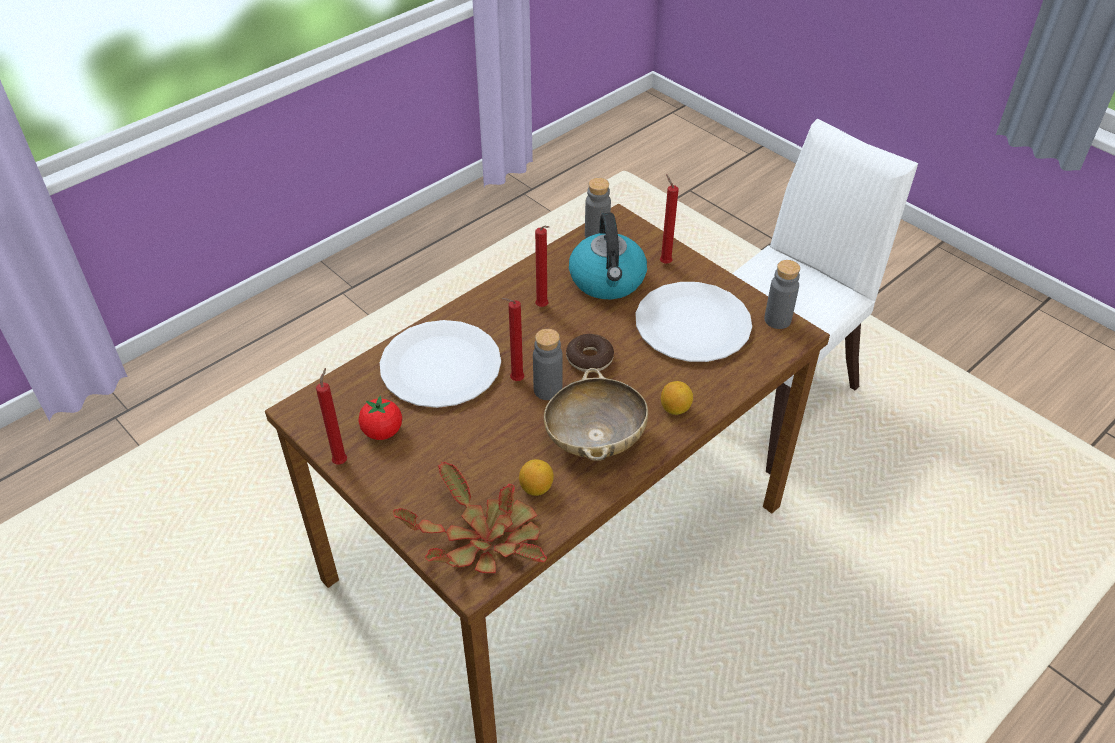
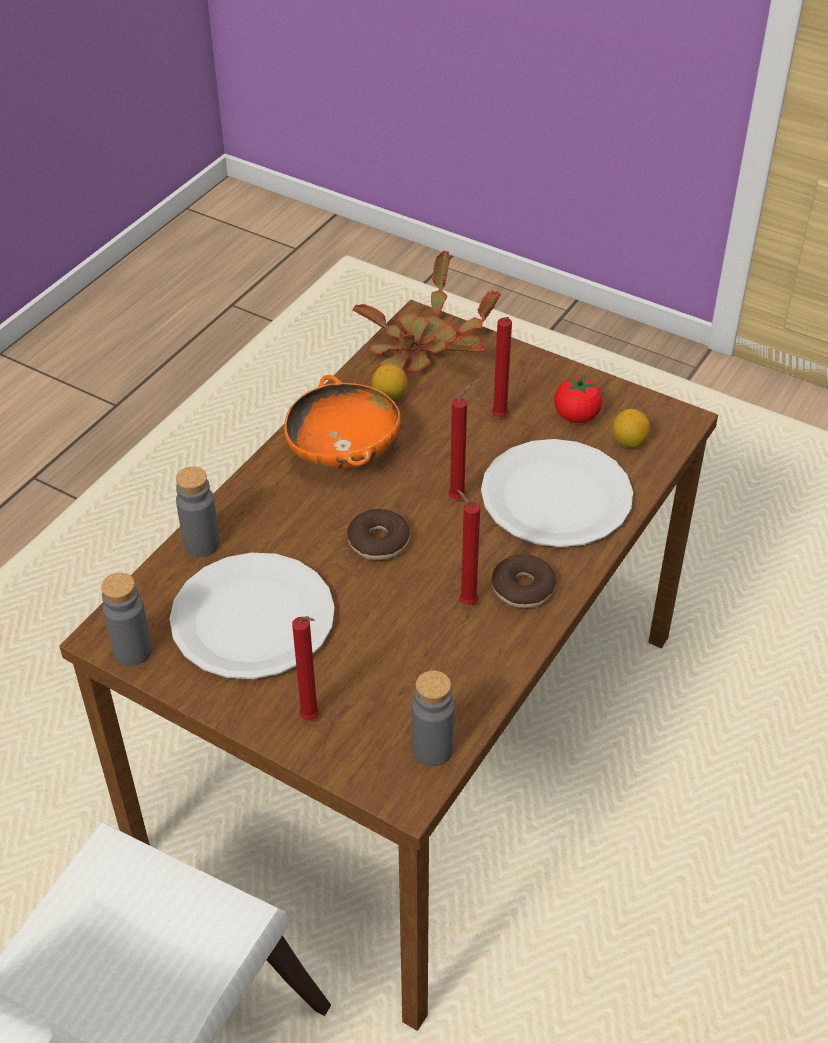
camera: 165 degrees right, 0 degrees up
red candle [316,368,347,465] -> red candle moved to [492,317,512,417]
grey bottle [533,329,563,400] -> grey bottle moved to [176,467,220,557]
beige bowl [544,368,648,461] -> orange bowl [284,375,401,469]
kettle [569,213,647,299] -> none
lemon [661,381,693,415] -> lemon moved to [613,409,650,448]
none -> donut [492,554,556,608]

